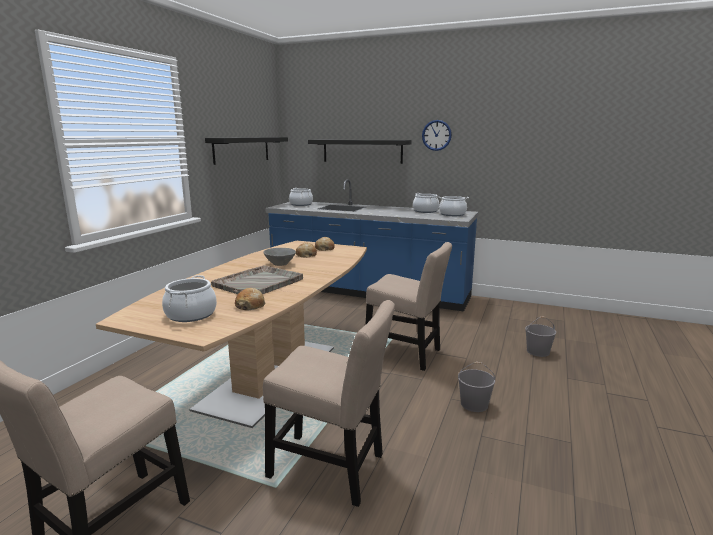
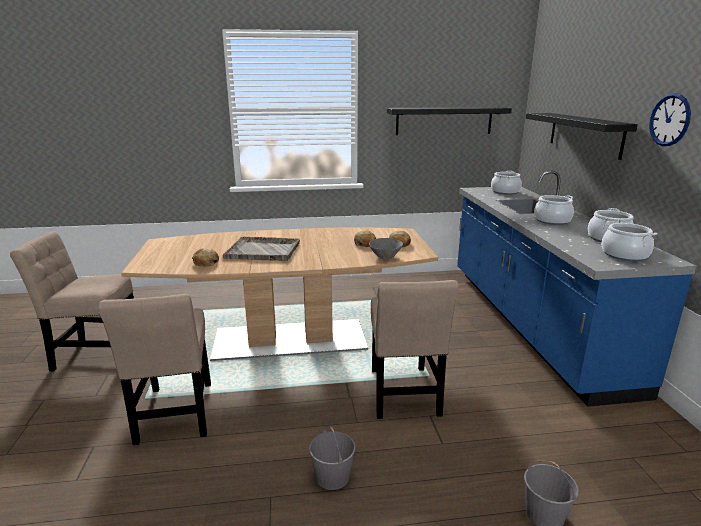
camera: 60 degrees right, 5 degrees up
cooking pot [162,275,217,322] -> cooking pot moved to [534,195,574,225]
grey bowl [263,248,296,266] -> grey bowl moved to [369,238,403,260]

